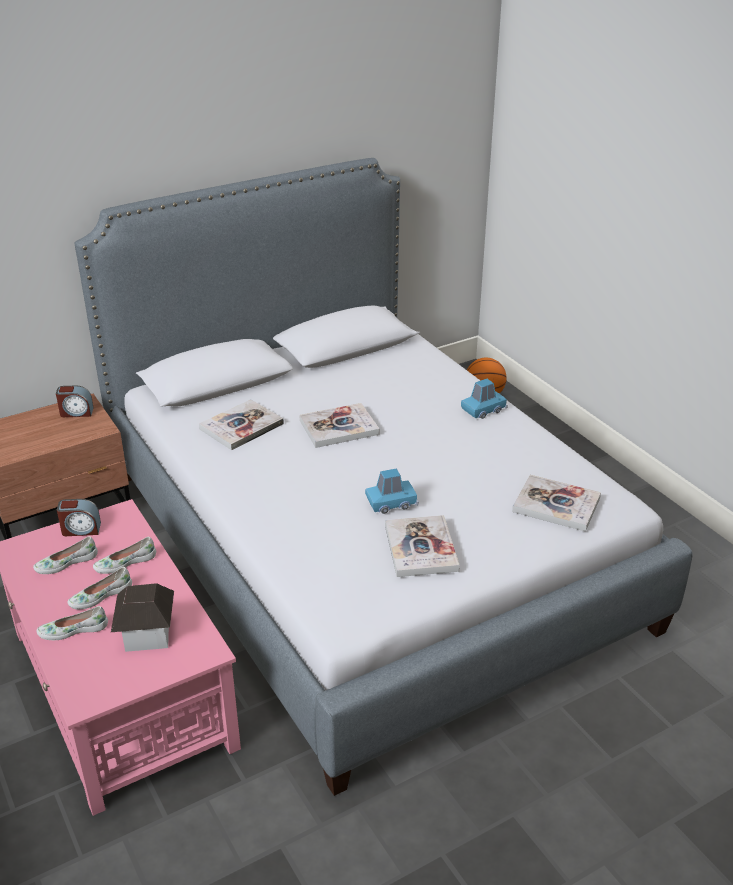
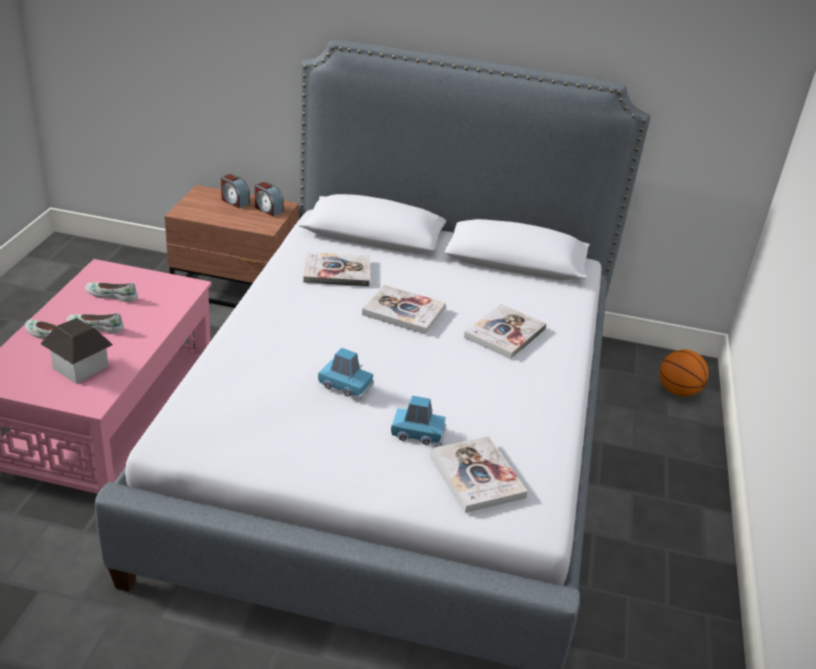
camera: 40 degrees right, 0 degrees up
alarm clock [57,499,101,536] -> alarm clock moved to [221,174,250,208]
white shoe [93,537,156,574] -> none
book [385,515,460,577] -> book moved to [464,304,547,359]
blue toy car [461,379,508,419] -> blue toy car moved to [391,396,446,446]

